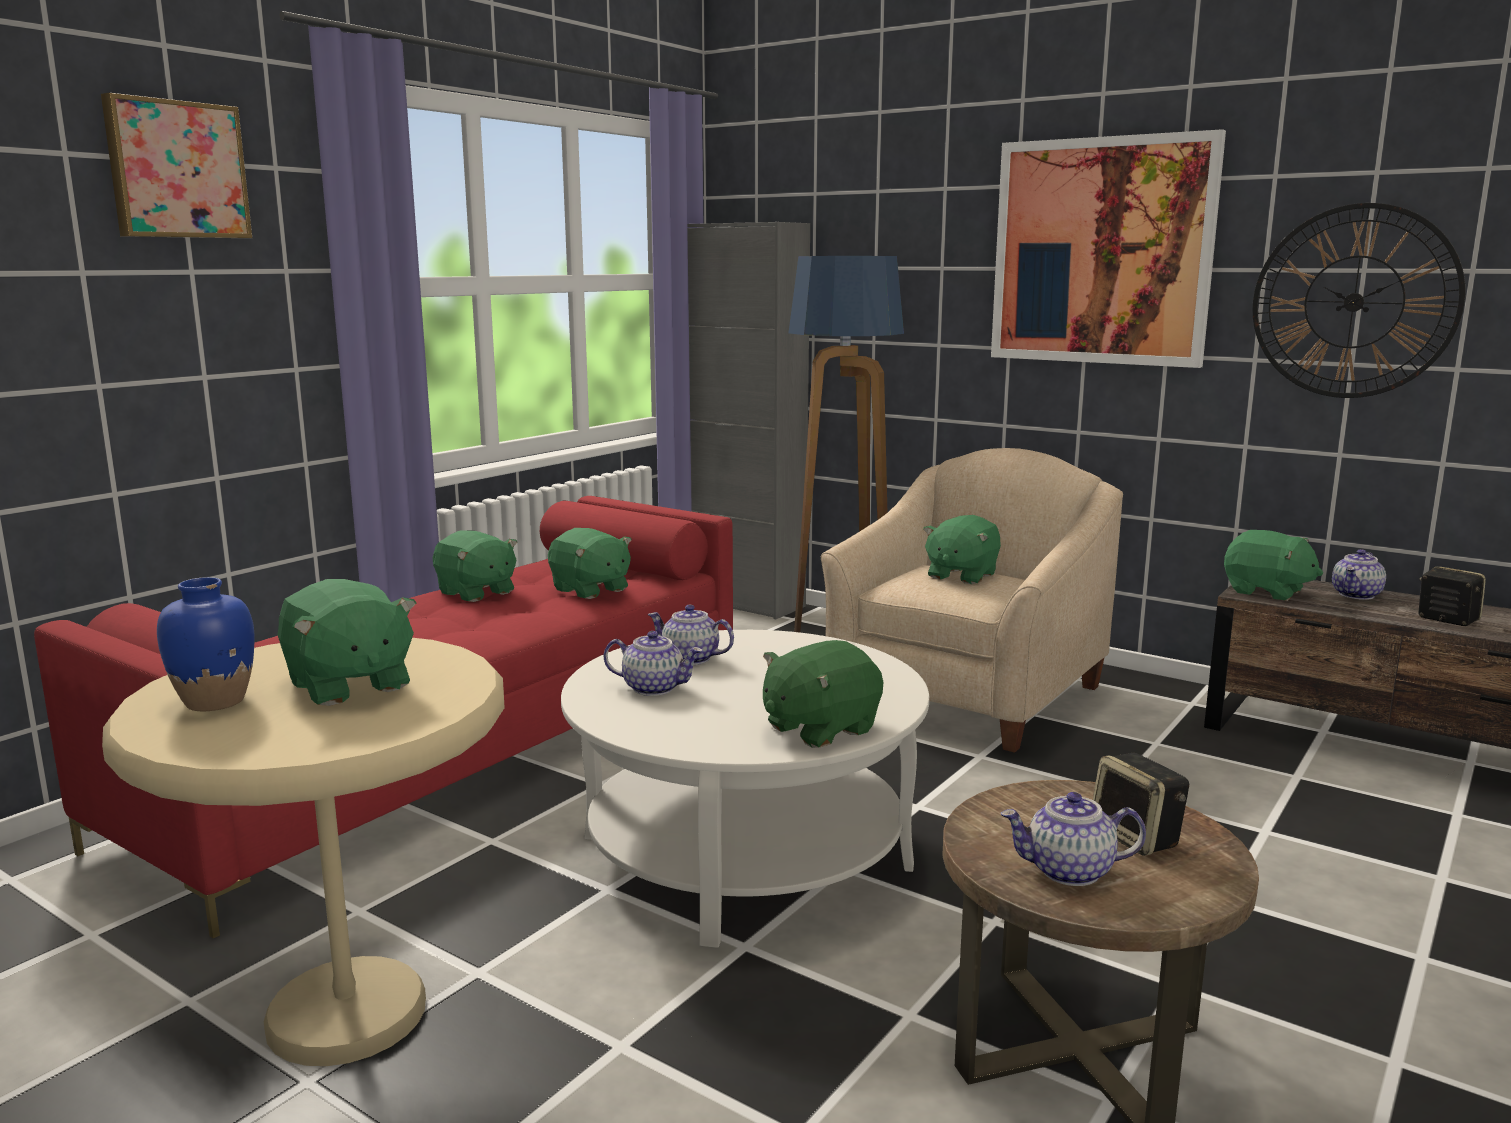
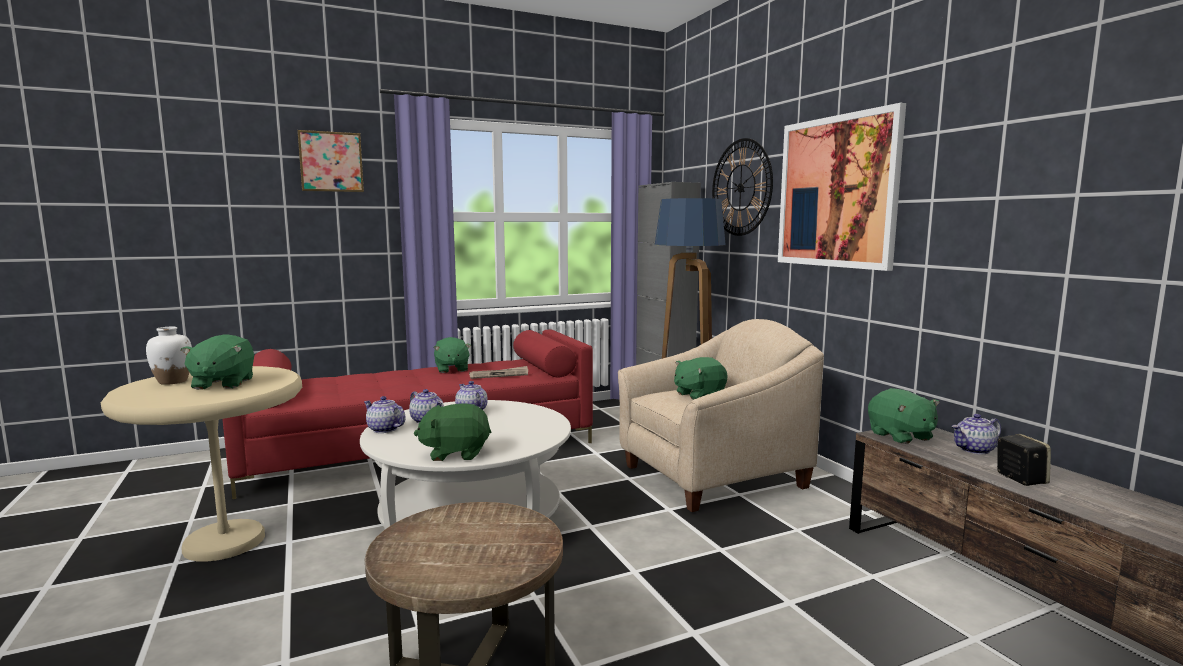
camera: 30 degrees right, 5 degrees down
blue vase [157,577,255,711] -> white vase [146,327,192,385]
green plush toy [548,528,632,599] -> newspaper [469,366,528,379]
teapot [1001,792,1146,886] -> teapot moved to [364,396,406,433]
speaker [1093,753,1189,856] -> none
wall clock [1252,203,1466,398] -> wall clock moved to [712,138,773,236]

